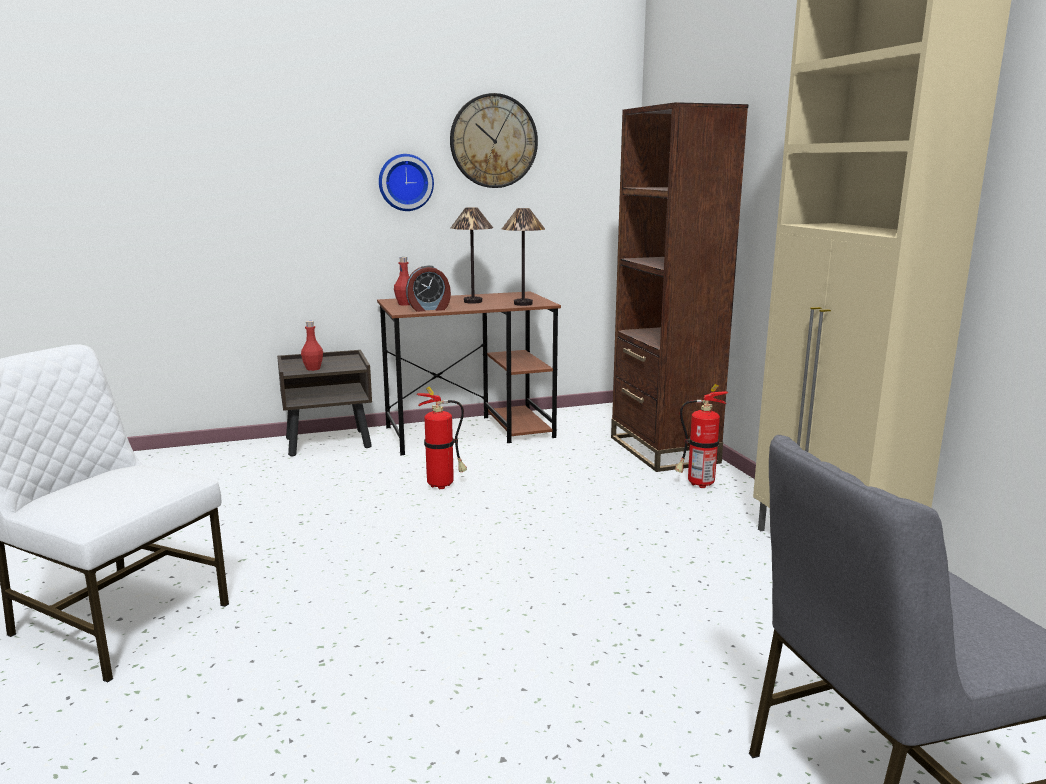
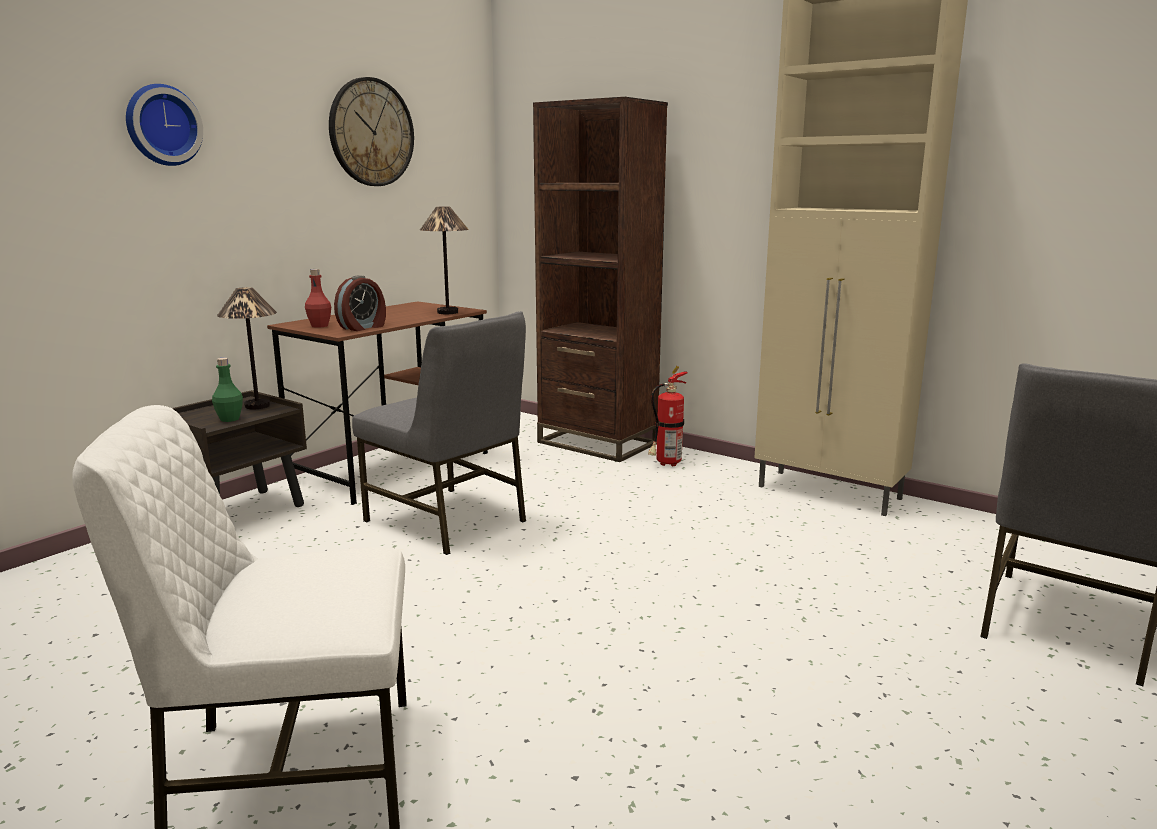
camera: 35 degrees left, 0 degrees up
red bottle [301,321,323,371] -> green bottle [212,358,243,422]
wall clock [379,154,434,211] -> wall clock moved to [126,84,203,166]
fire extinguisher [417,386,467,489] -> grey chair [352,311,526,555]
table lamp [451,207,493,304] -> table lamp moved to [217,287,277,409]

